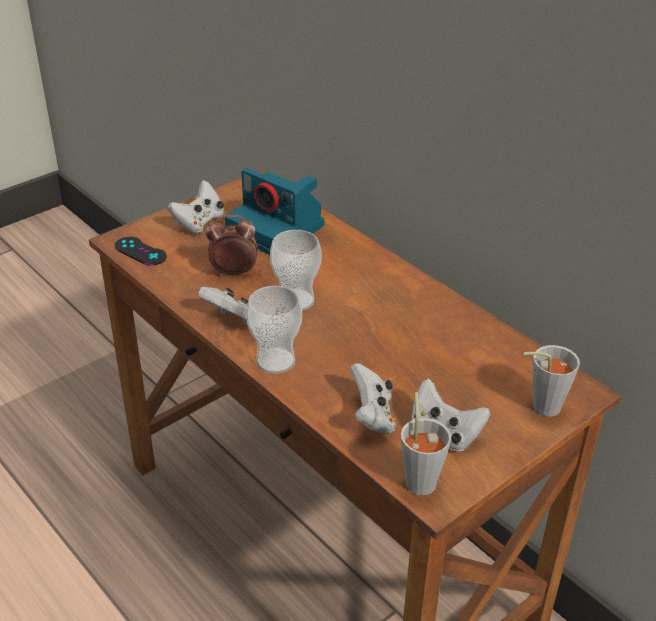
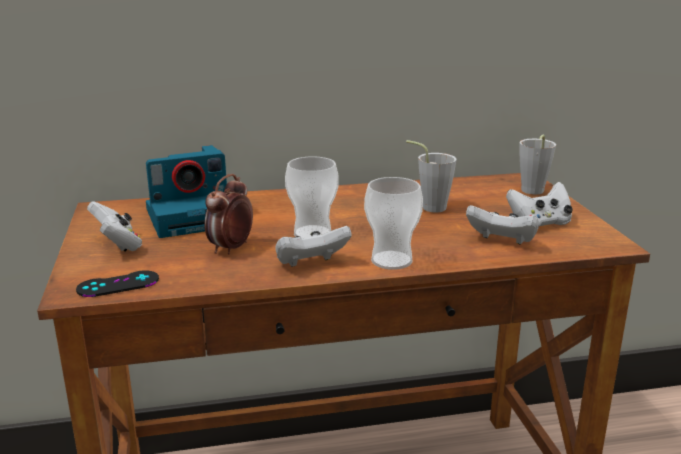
camera: 60 degrees left, 15 degrees down
grey cup [401,392,451,495] -> grey cup moved to [406,140,457,213]

